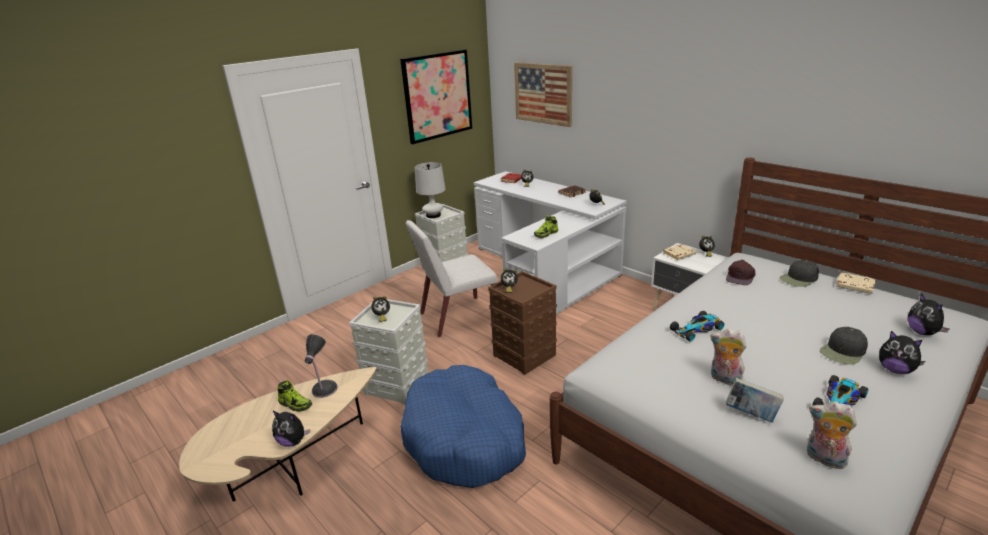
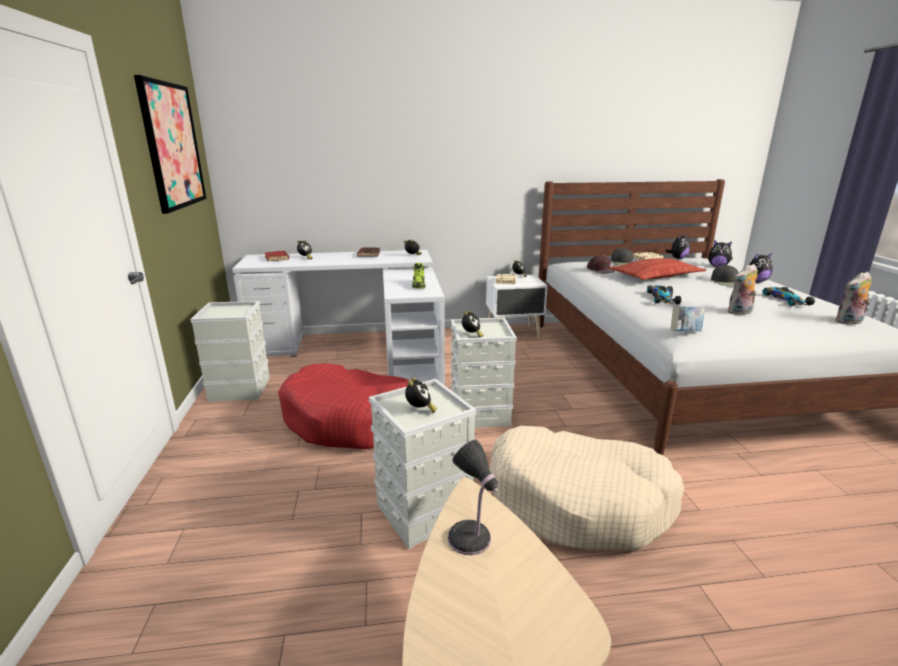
camera: 55 degrees left, 5 degrees down
plush toy [272,410,310,447] -> plush toy moved to [665,234,690,259]
shoe [278,380,312,412] -> none
blue dog bed [400,365,526,488] -> beige dog bed [490,426,684,550]
white chair [406,220,498,337] -> red dog bed [278,363,410,449]
white table lamp [415,162,446,218] -> none
brown storage box [488,271,557,375] -> grey storage box [451,318,517,428]
picture [514,62,572,127] -> none
book [726,378,784,423] -> book moved to [671,306,705,331]
none -> pillow [609,258,706,280]

